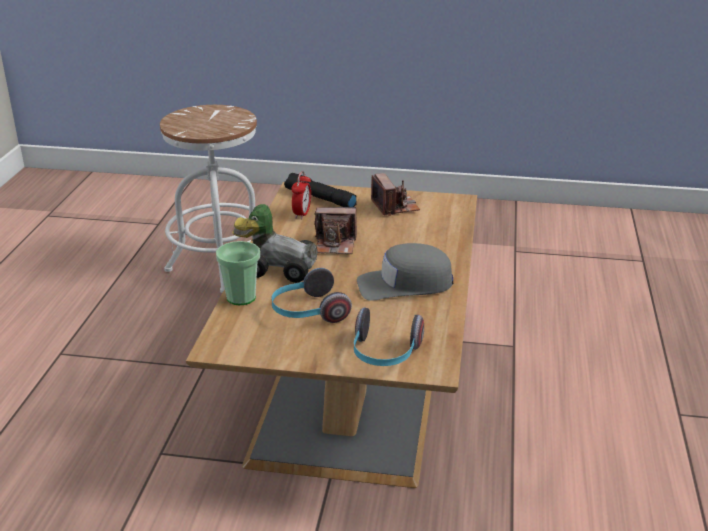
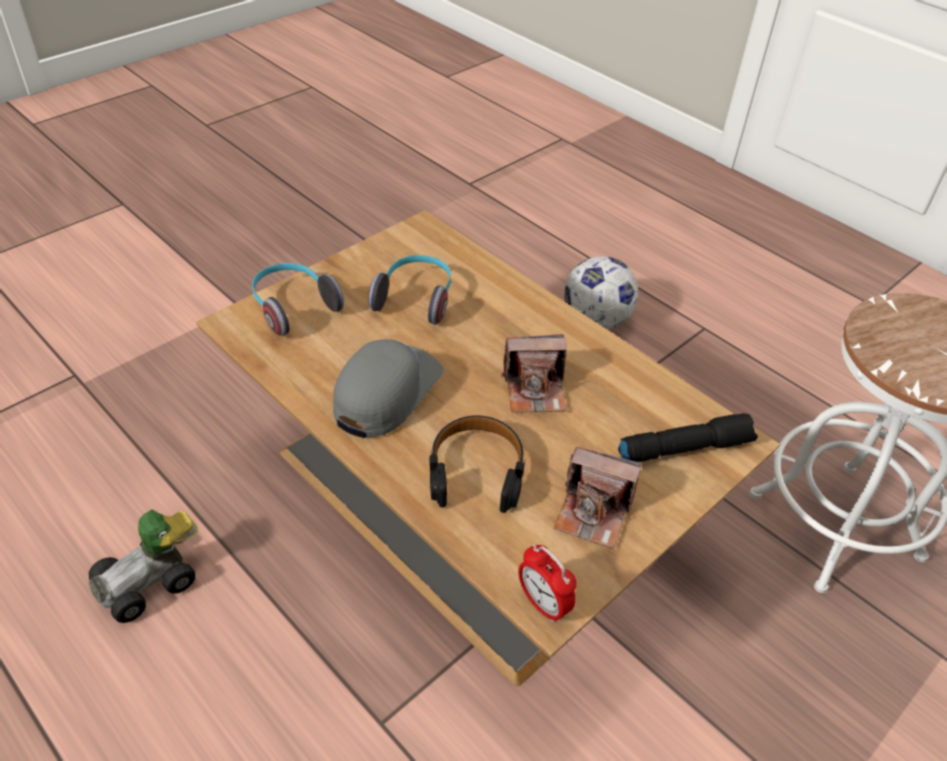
camera: 125 degrees right, 15 degrees up
cup [216,241,260,305] -> none
toy car [233,204,318,283] -> toy car moved to [89,510,198,623]
alarm clock [291,171,311,219] -> alarm clock moved to [518,545,576,623]
camera [315,207,357,254] -> camera turned 135 degrees counterclockwise [502,334,567,413]
none -> black headphones [429,415,525,513]
none -> football [564,256,638,329]

